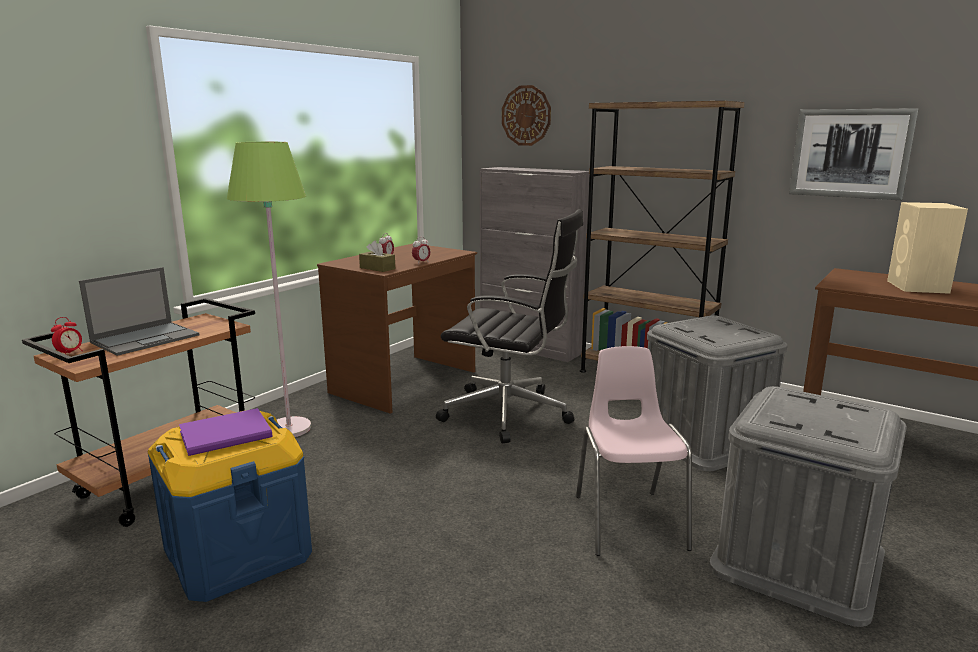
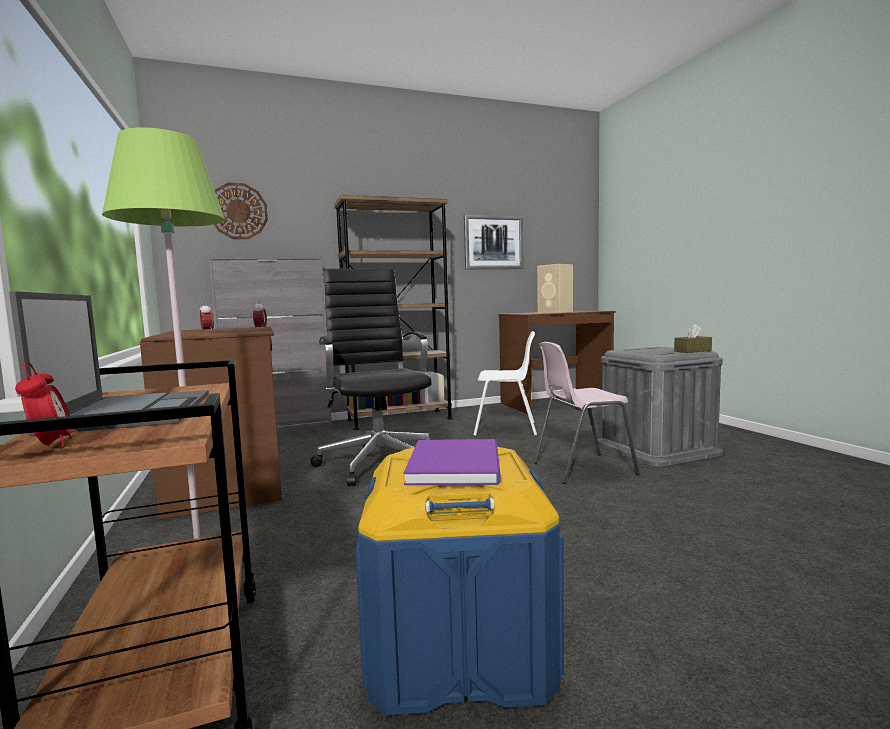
camera: 55 degrees left, 10 degrees down
brown tissue box [359,241,395,272] -> brown tissue box moved to [674,324,712,353]
black office chair [436,209,583,444] -> black office chair turned 75 degrees counterclockwise [310,268,432,486]
pink chair [576,346,692,556] -> pink chair turned 45 degrees counterclockwise [534,342,640,484]
grey storage box [647,315,787,471] -> white chair [473,331,537,436]

